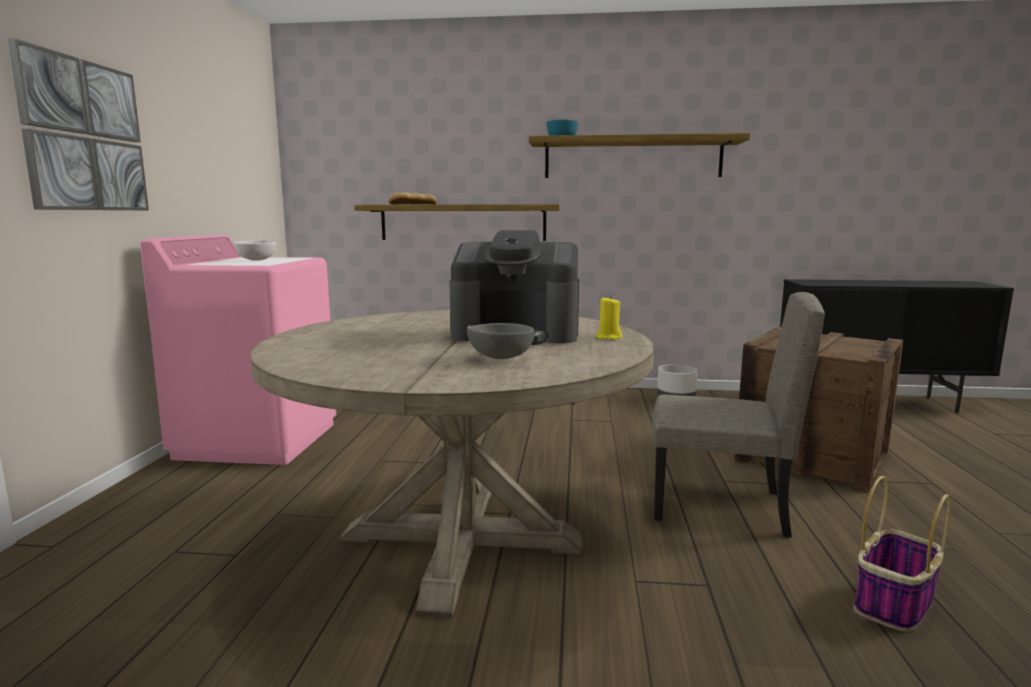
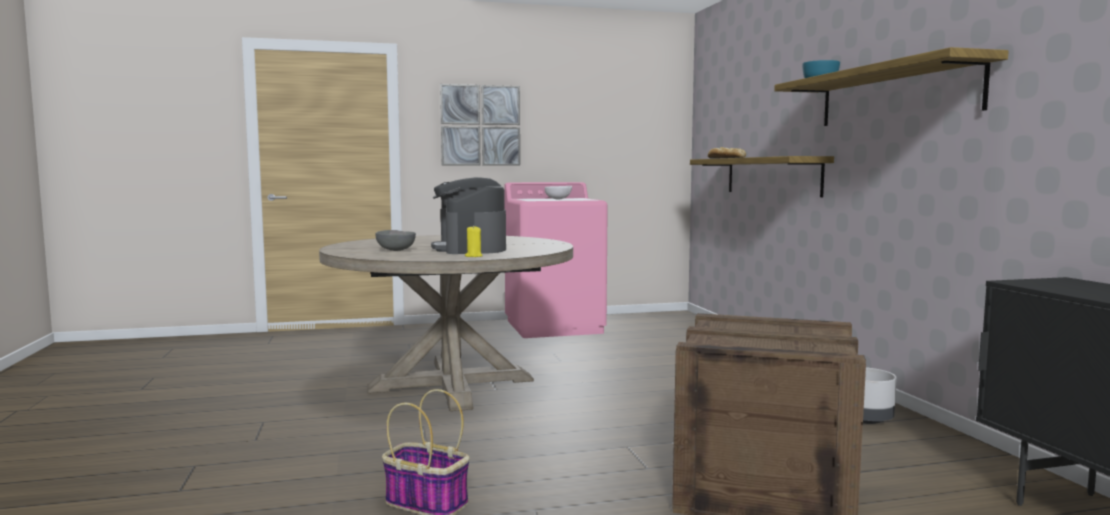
camera: 70 degrees right, 5 degrees down
beige chair [652,292,825,538] -> none

